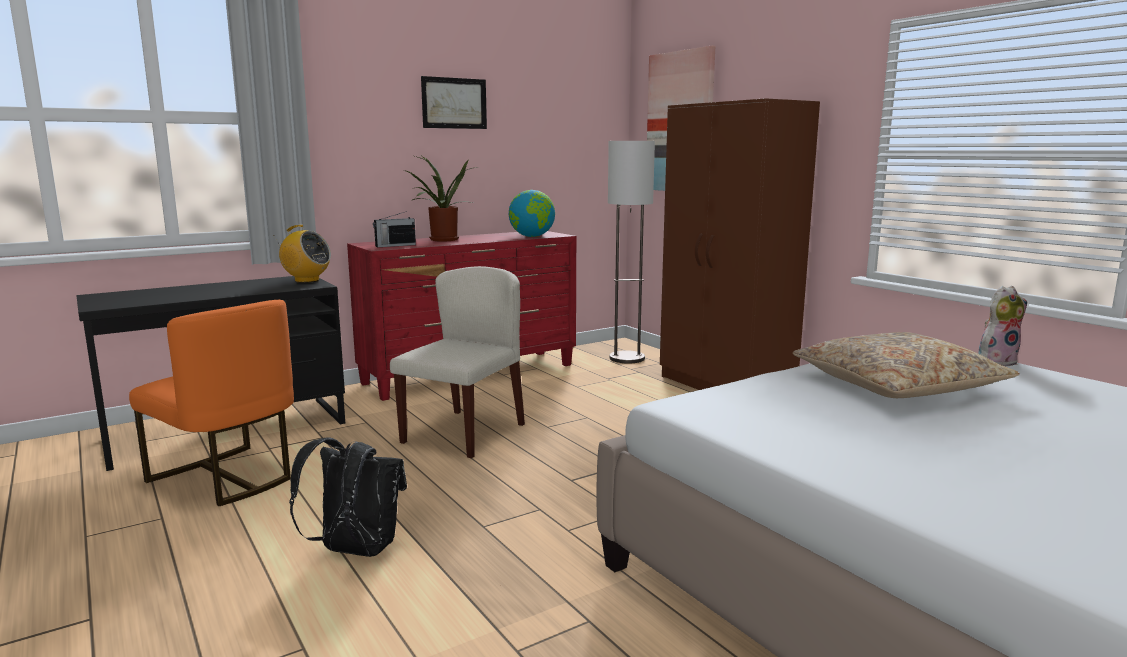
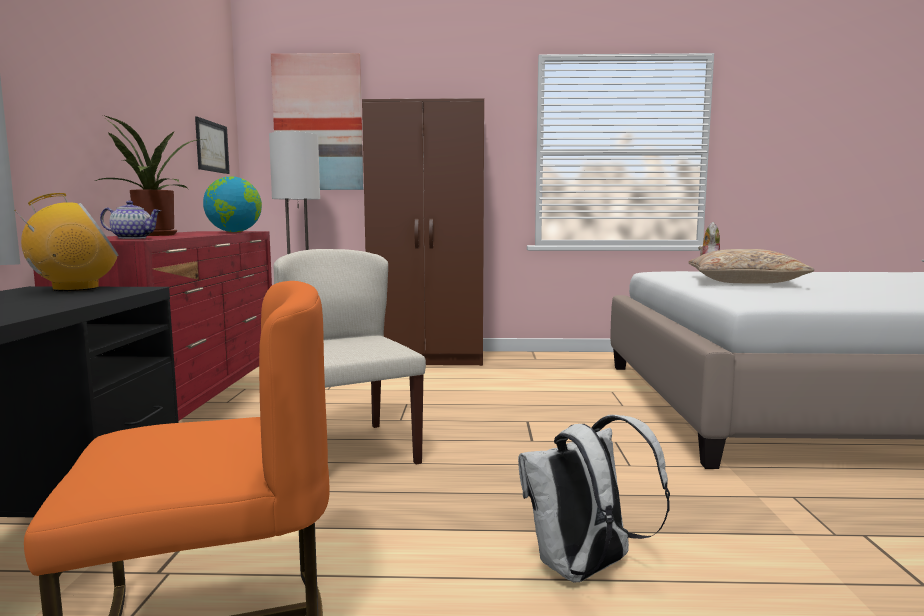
camera: 55 degrees left, 5 degrees down
black backpack [289,437,407,557] -> white backpack [518,415,670,583]
radio [373,211,416,247] -> teapot [100,201,161,239]
picture [421,76,487,129] -> picture moved to [195,116,230,174]

